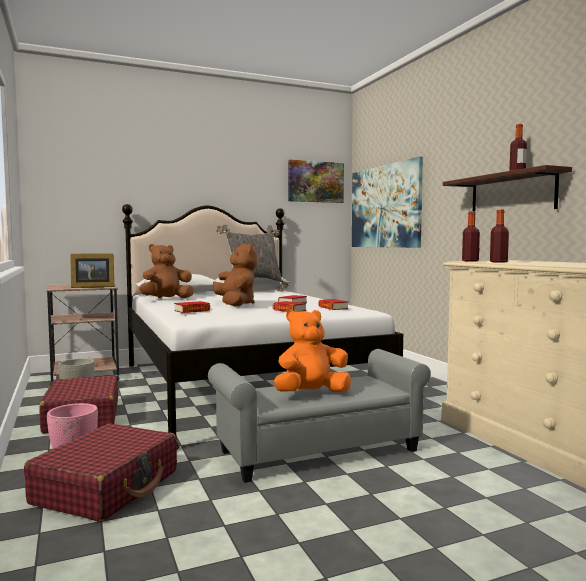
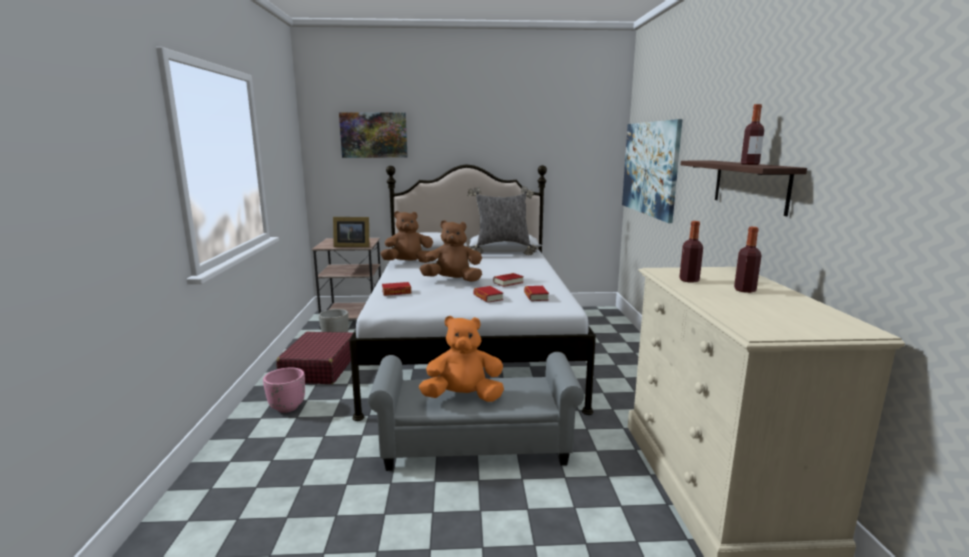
camera: 20 degrees right, 10 degrees up
red suitcase [24,423,177,522] -> none
brown plush toy [213,243,257,307] -> brown plush toy turned 90 degrees counterclockwise [420,220,482,282]
picture [288,160,344,203] -> picture moved to [339,112,408,158]
bottle [462,211,480,262] -> bottle moved to [734,227,762,293]

